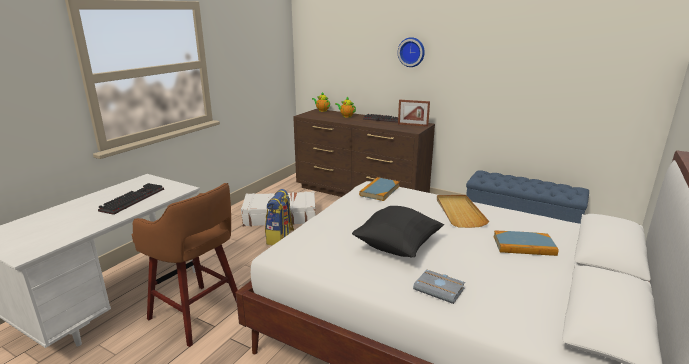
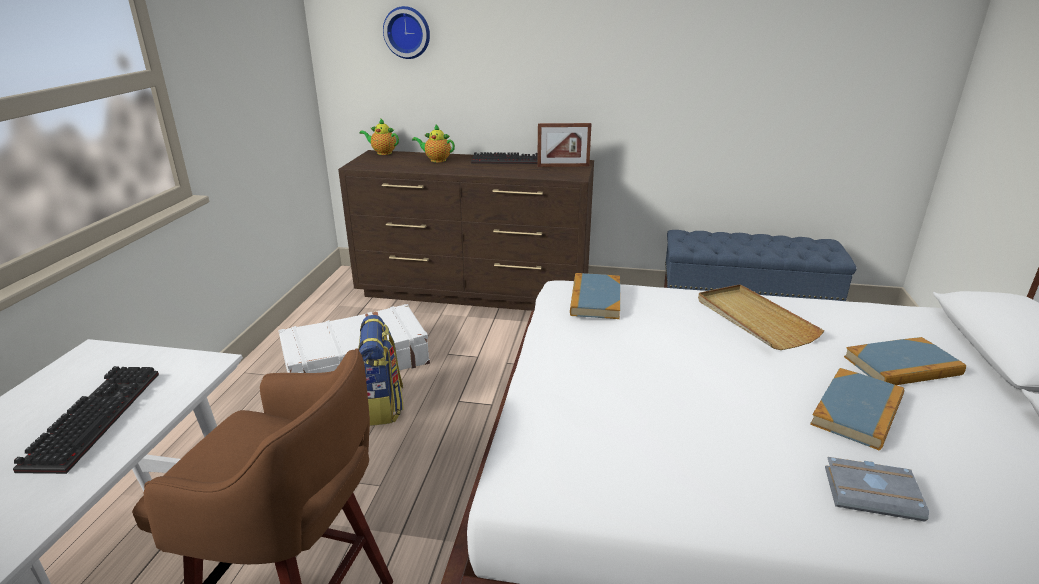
camera: 20 degrees left, 5 degrees up
black pillow [352,206,444,258] -> none
wall clock [398,37,425,67] -> wall clock moved to [383,6,430,59]
none -> book [810,368,904,450]

